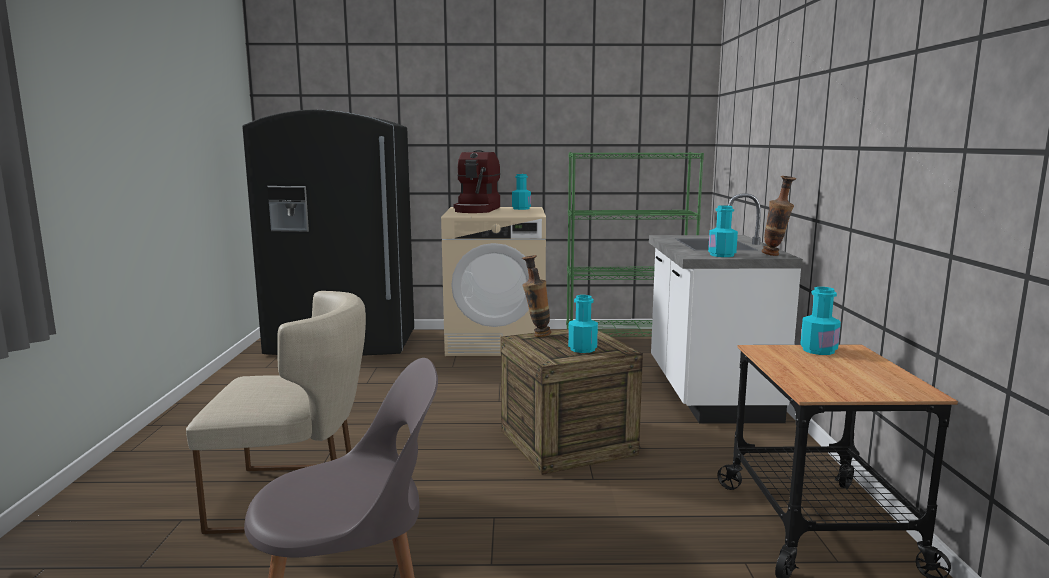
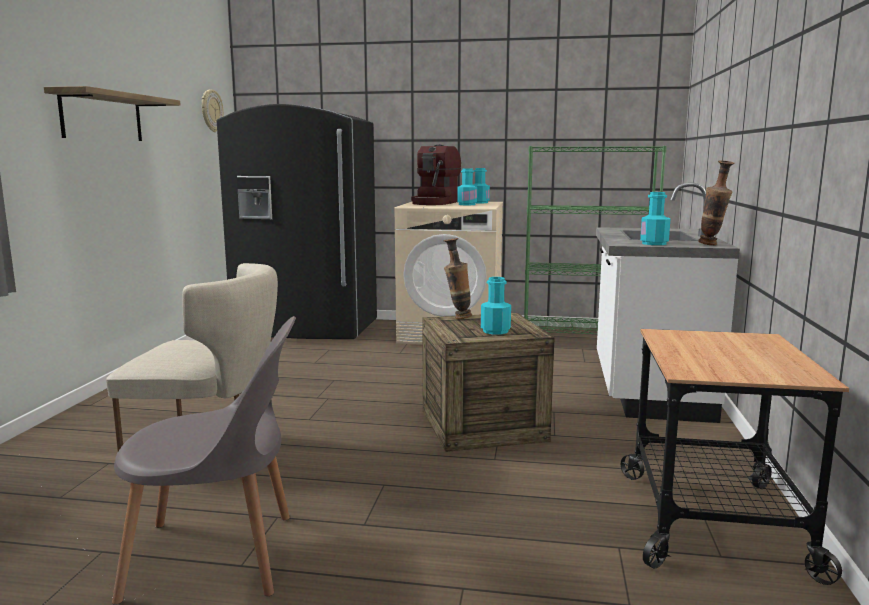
camera: 10 degrees right, 0 degrees up
turquoise bottle [800,287,841,355] -> turquoise bottle moved to [457,169,477,205]
none -> shelf [44,86,180,141]
none -> wall clock [202,89,224,132]

